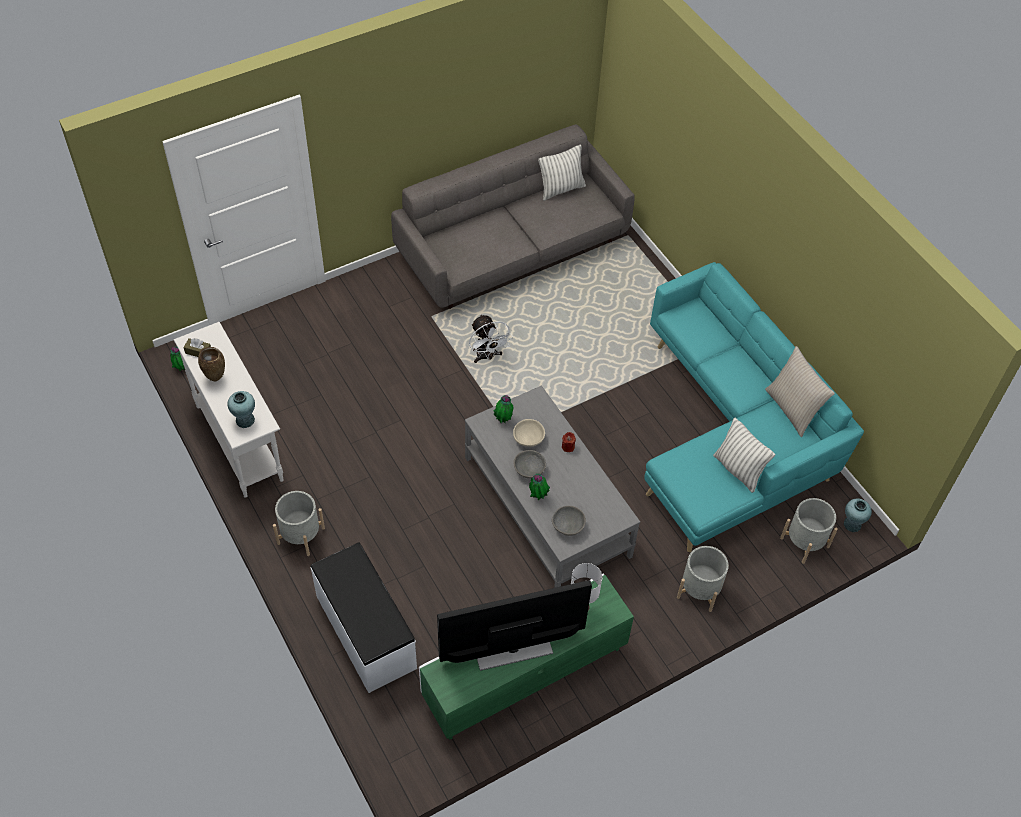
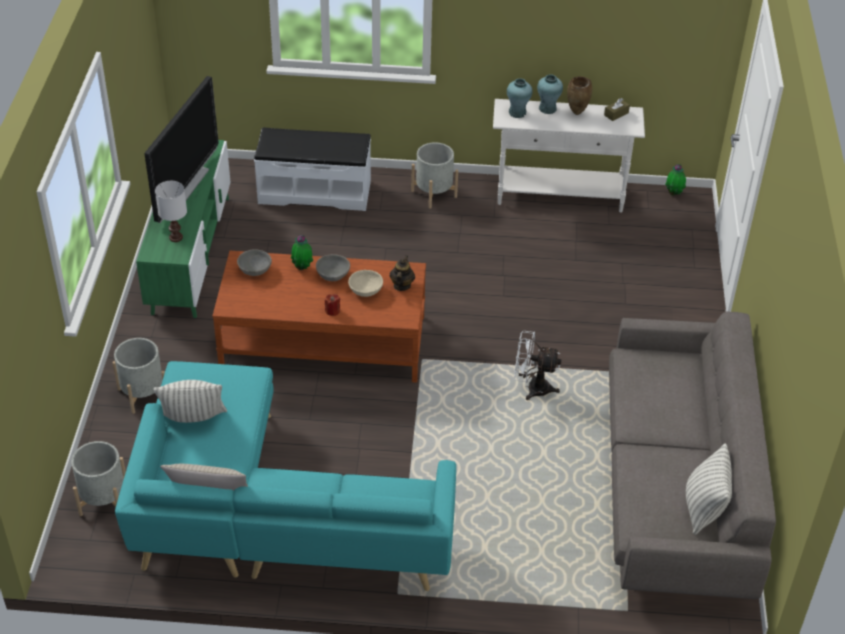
camera: 125 degrees right, 10 degrees down
grey coffee table [465,386,640,588] -> brown coffee table [212,251,426,383]
potted plant [493,395,513,423] -> teapot [390,255,415,291]
turquoise vase [844,498,872,532] -> turquoise vase moved to [537,74,563,114]

